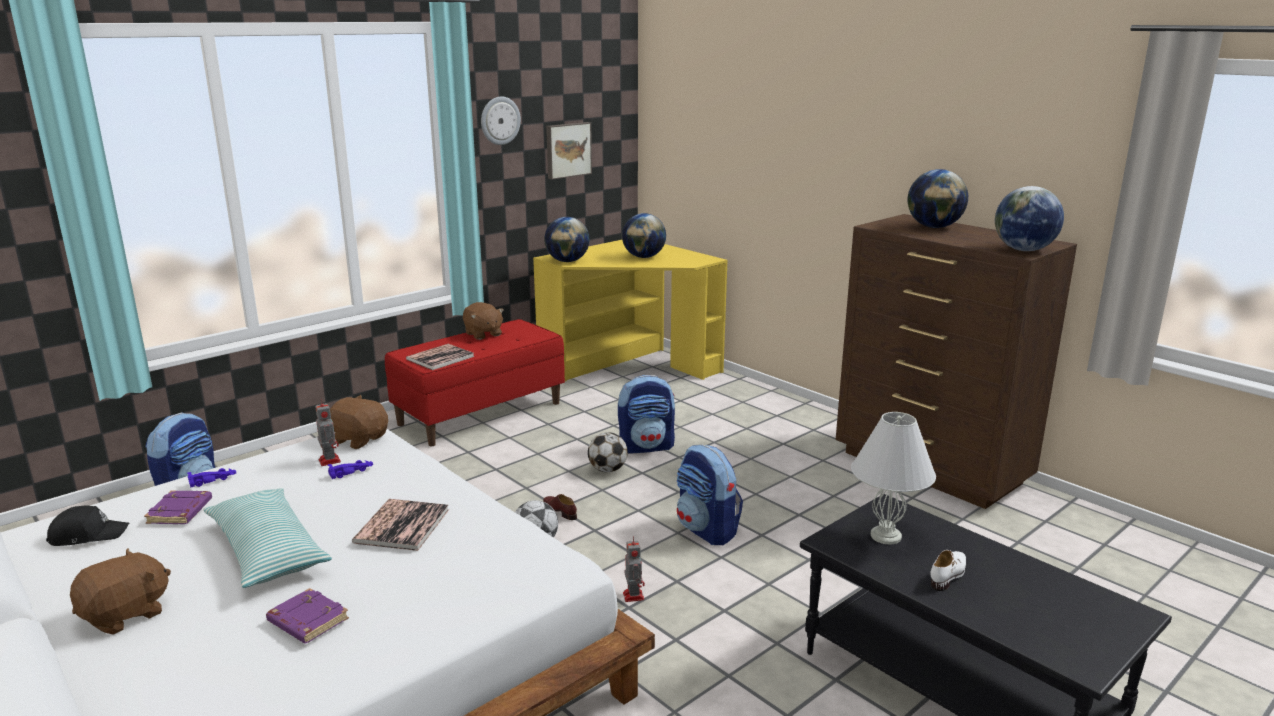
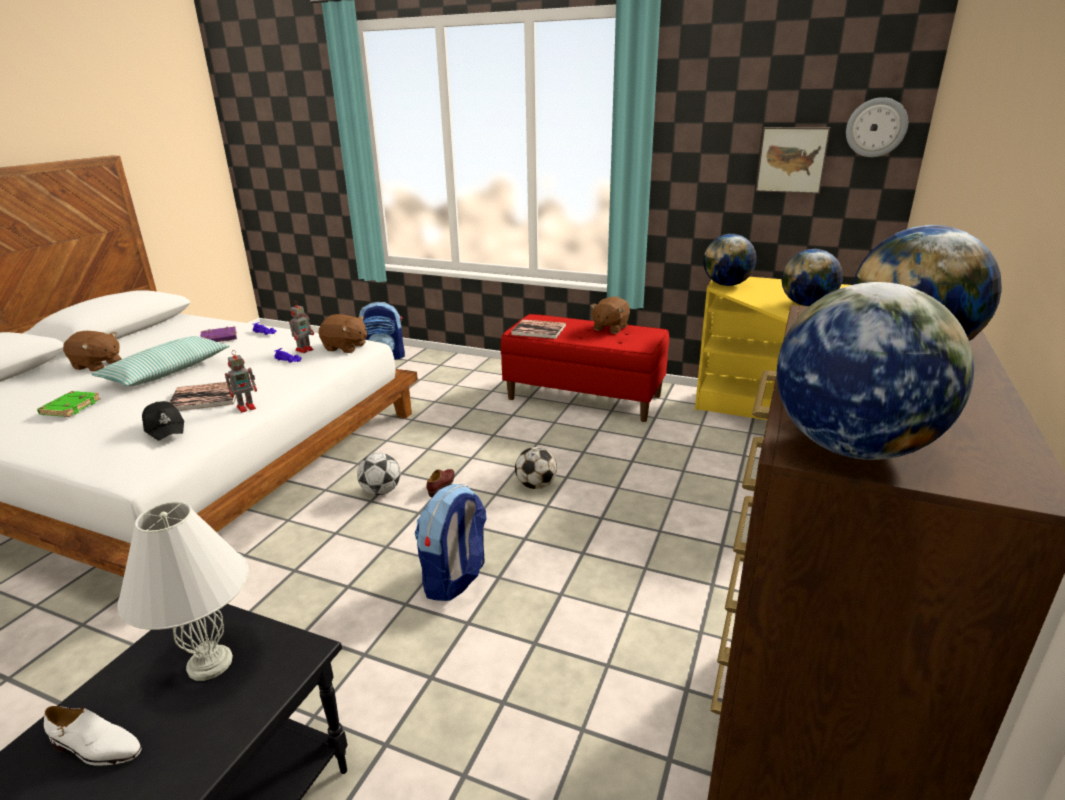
camera: 65 degrees right, 5 degrees up
black cap [46,505,129,546] -> black cap moved to [142,401,185,441]
purple book [266,588,349,644] -> green book [37,391,101,417]
brown plush toy [330,395,388,449] -> brown plush toy turned 105 degrees clockwise [319,314,367,353]
wall clock [481,97,521,145] -> wall clock moved to [846,97,908,157]
backpack [618,375,675,454] -> none
toy robot [623,536,645,602] -> toy robot moved to [225,350,257,413]

